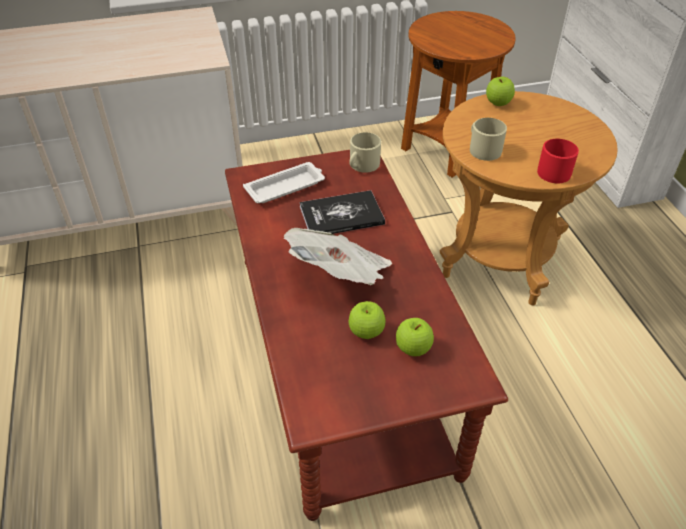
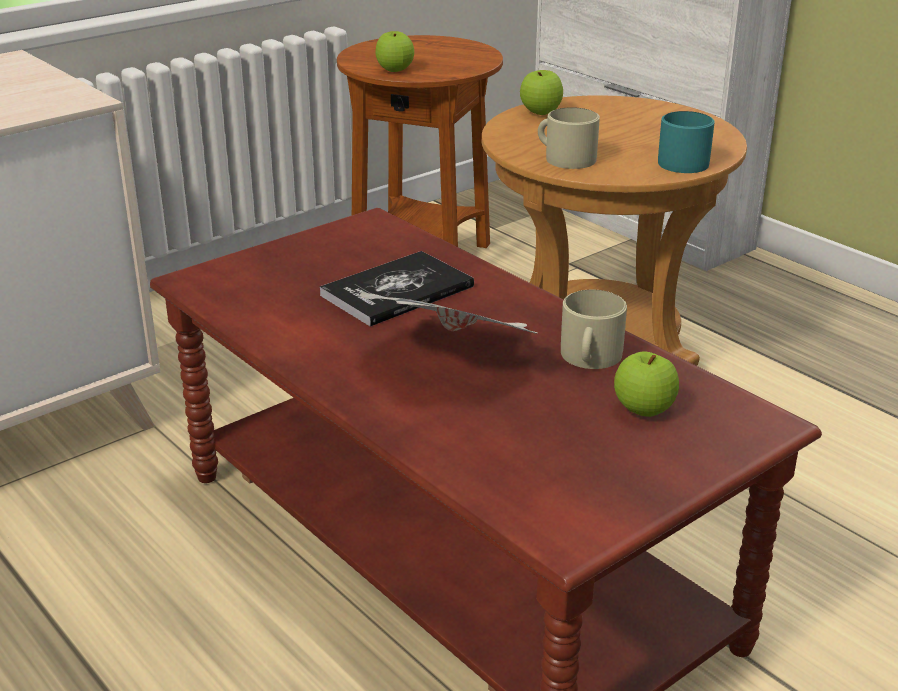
camera: 25 degrees left, 15 degrees down
white tray [243,162,325,203] -> none
beige mug [349,132,381,173] -> beige mug moved to [561,290,627,369]
apple [349,301,386,339] -> apple moved to [375,31,414,72]
red mug [537,139,579,183] -> turquoise mug [658,111,715,173]

